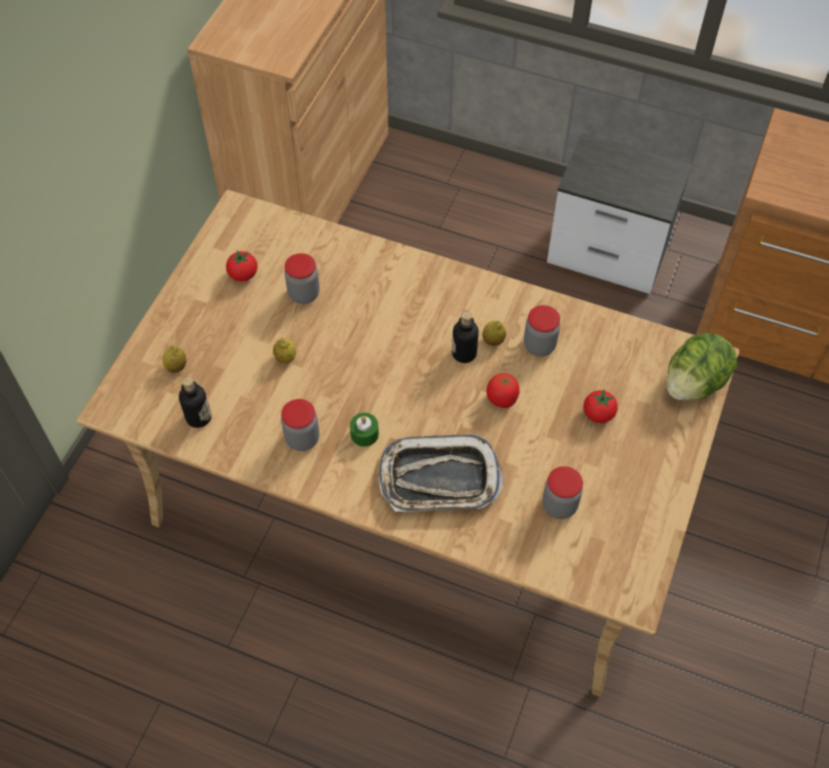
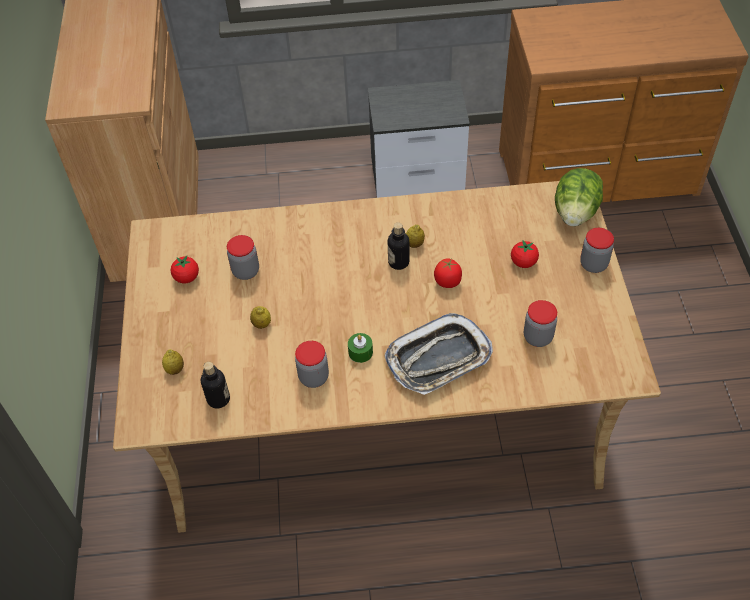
camera: 25 degrees left, 5 degrees down
jar [524,305,560,357] -> jar moved to [580,228,614,273]

